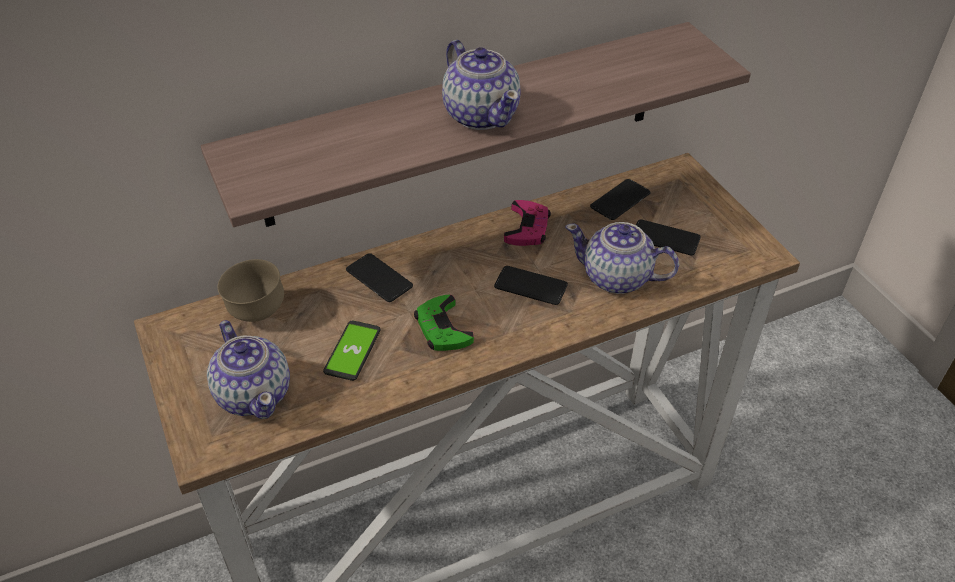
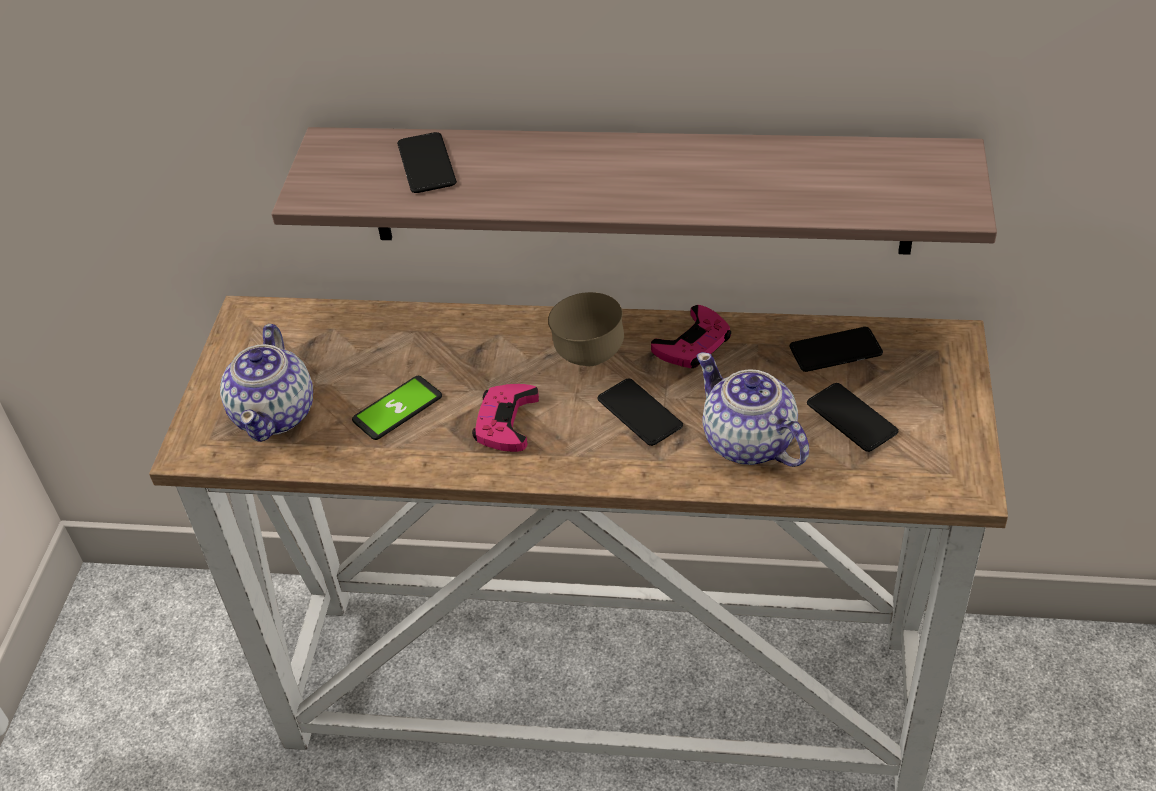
camera: 35 degrees right, 0 degrees up
brown bowl [218,259,284,322] -> brown bowl moved to [548,292,624,366]
phone [346,253,413,302] -> phone moved to [397,132,457,193]
green game controller [414,295,474,351] -> pink game controller [472,384,539,452]
teapot [442,40,521,130] -> none

